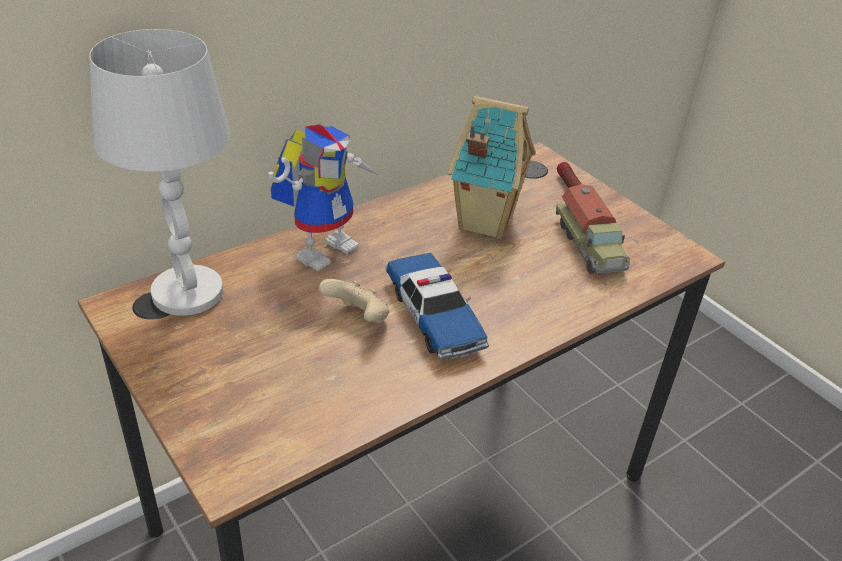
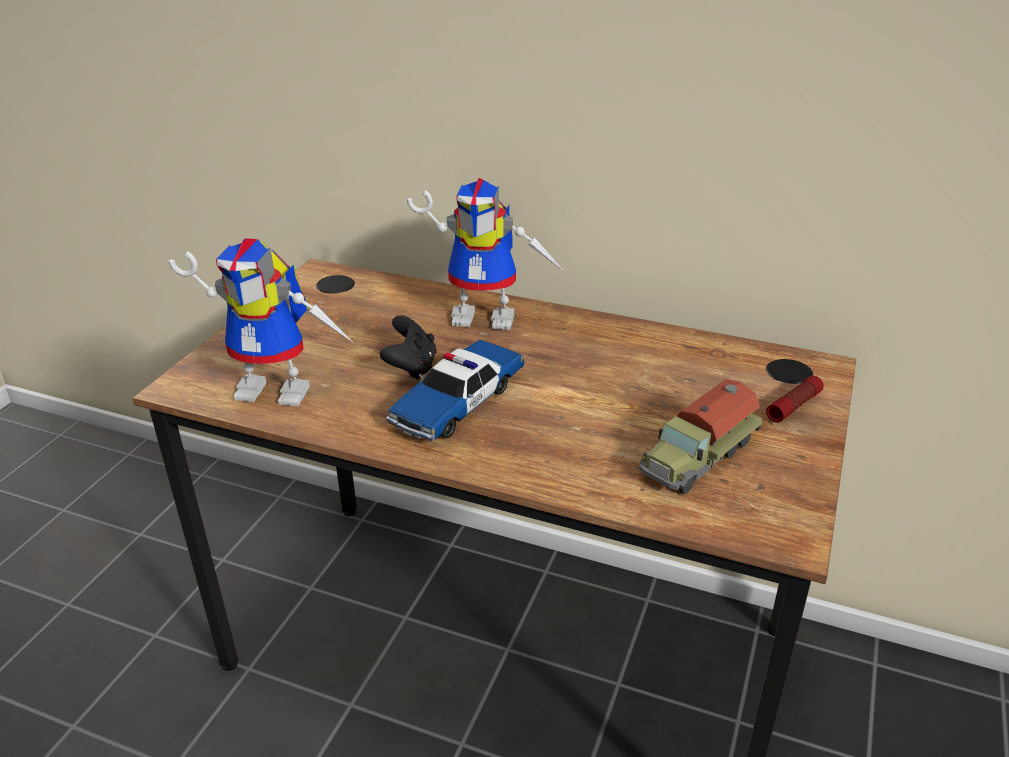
camera: 60 degrees right, 5 degrees down
white table lamp [89,29,230,316] -> none
beige game controller [319,279,390,323] -> black game controller [380,315,436,380]
toy house [447,96,536,239] -> none
none -> toy robot [169,238,352,406]

